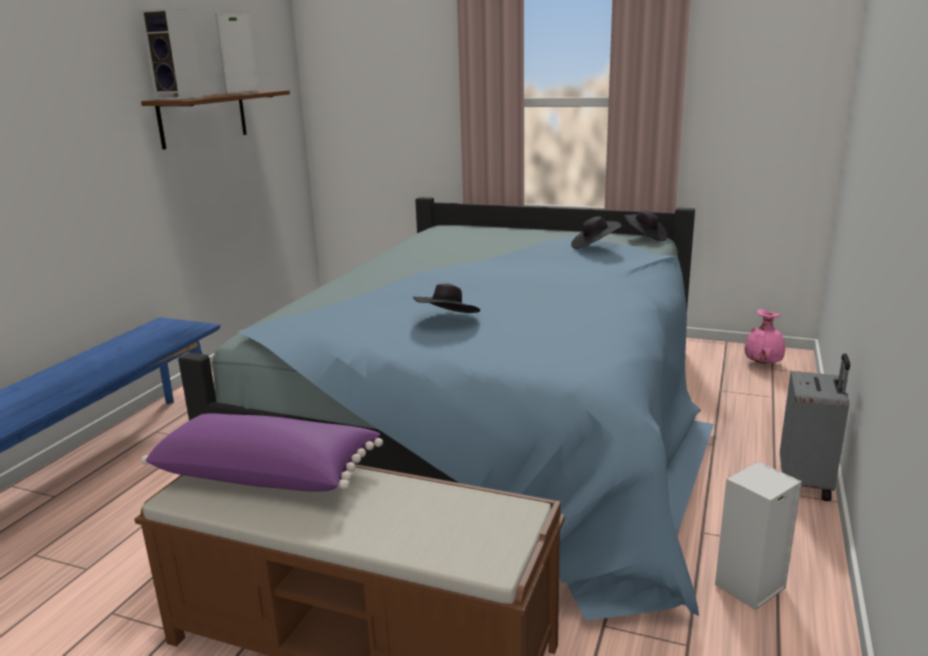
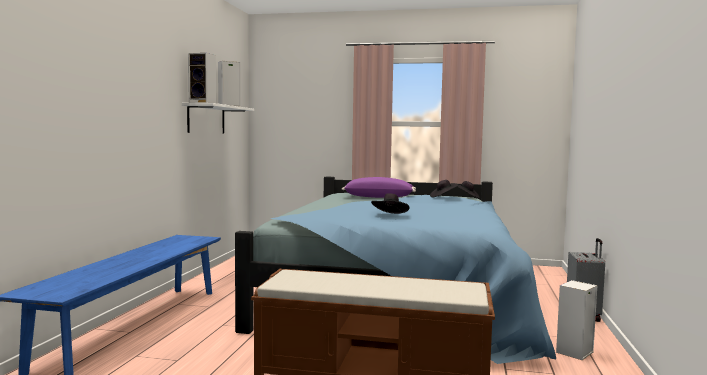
camera: 10 degrees left, 15 degrees down
brown shelf [141,90,290,150] -> white shelf [182,103,254,133]
purple pillow [141,413,383,492] -> purple pillow moved to [342,177,416,198]
pink vase [745,309,785,364] -> none

